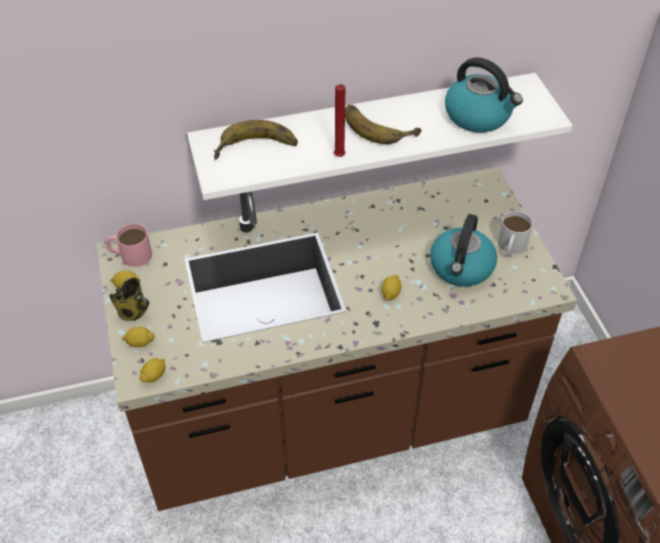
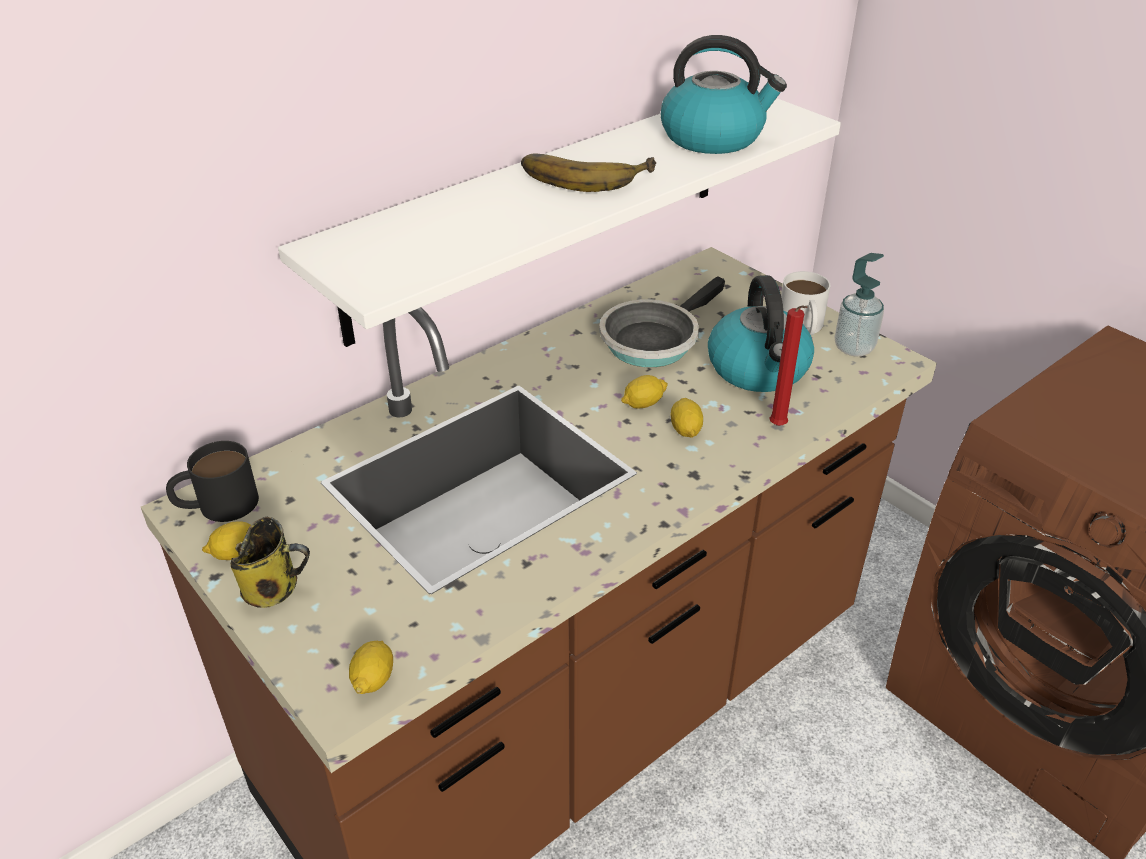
camera: 25 degrees left, 10 degrees down
pink mug [105,224,152,267] -> black mug [166,441,259,522]
lemon [122,327,155,347] -> lemon moved to [621,375,668,409]
banana [214,120,298,160] -> none
red candle [334,84,346,157] -> red candle moved to [770,305,807,426]
none -> frying pan [599,276,725,367]
none -> soap dispenser [835,253,884,357]

